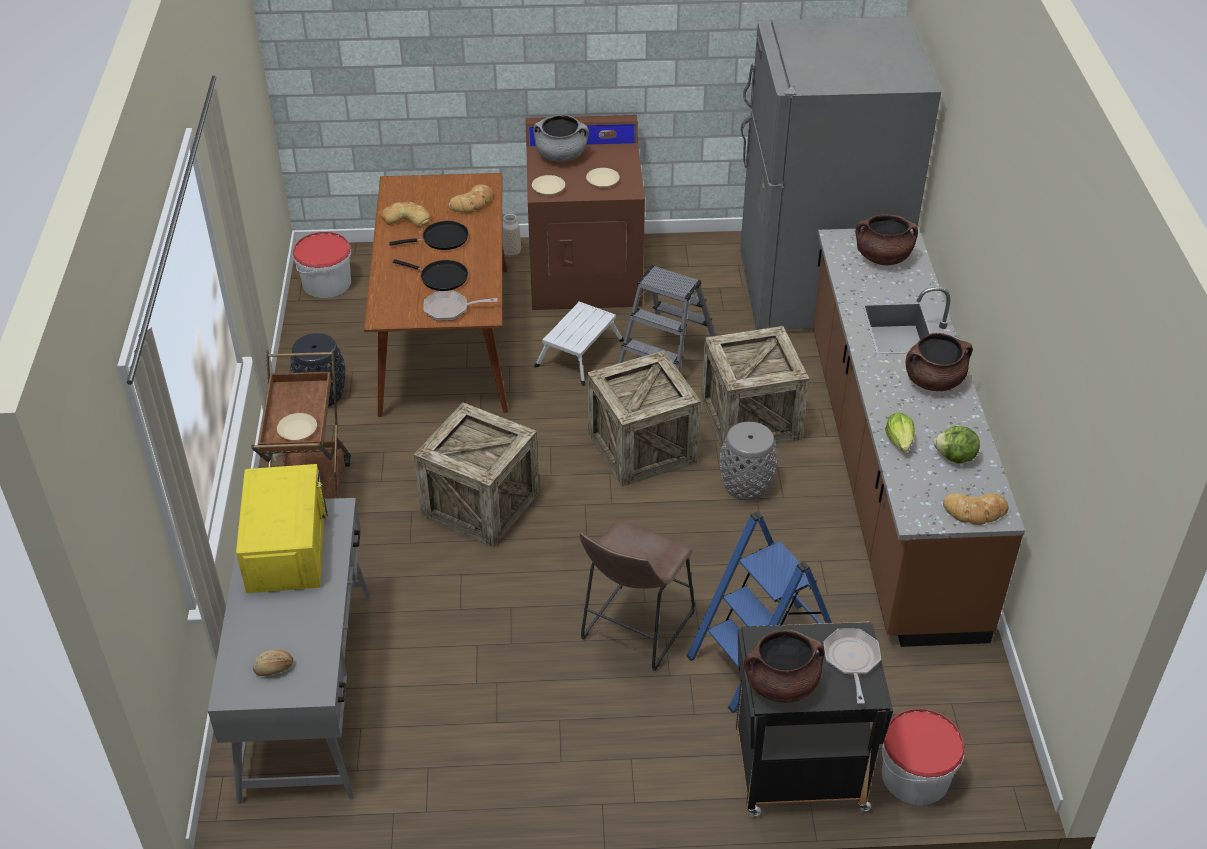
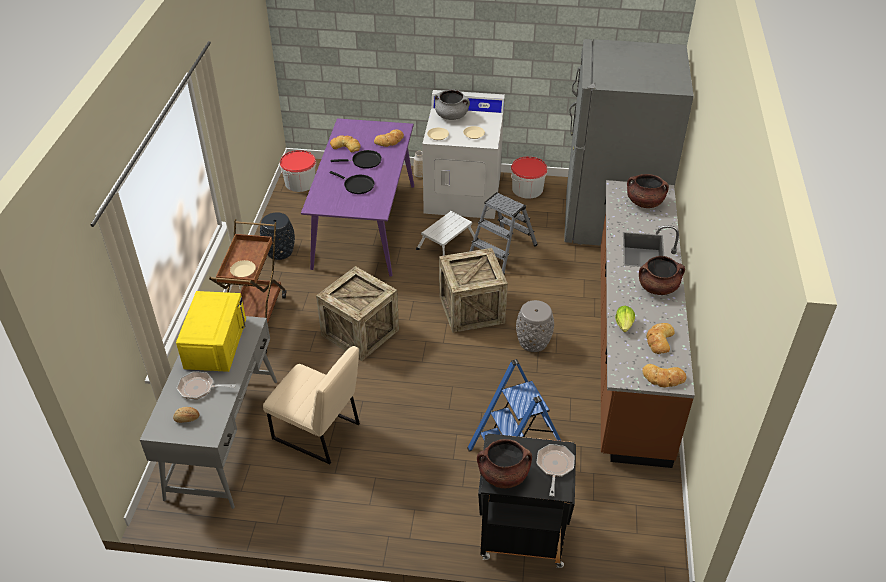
camera: 10 degrees right, 0 degrees up
brown dining table [364,173,508,417] -> purple dining table [301,118,414,277]
frying pan [424,291,497,321] -> frying pan moved to [177,371,236,399]
brown washing machine [525,115,645,310] -> white washing machine [422,90,505,219]
brown stool [580,520,695,671] -> none
crate [701,326,809,448] -> none
bucket [882,709,965,805] -> bucket moved to [511,156,548,199]
lettuce [933,426,980,464] -> bread [647,323,675,354]
none -> beige chair [263,346,360,464]

